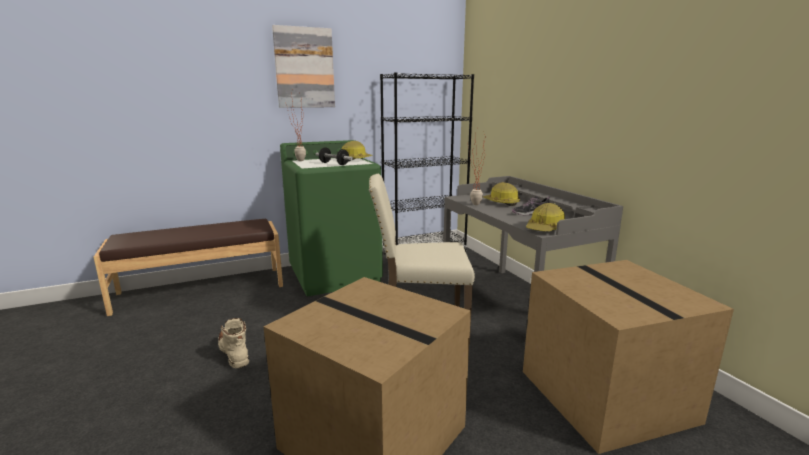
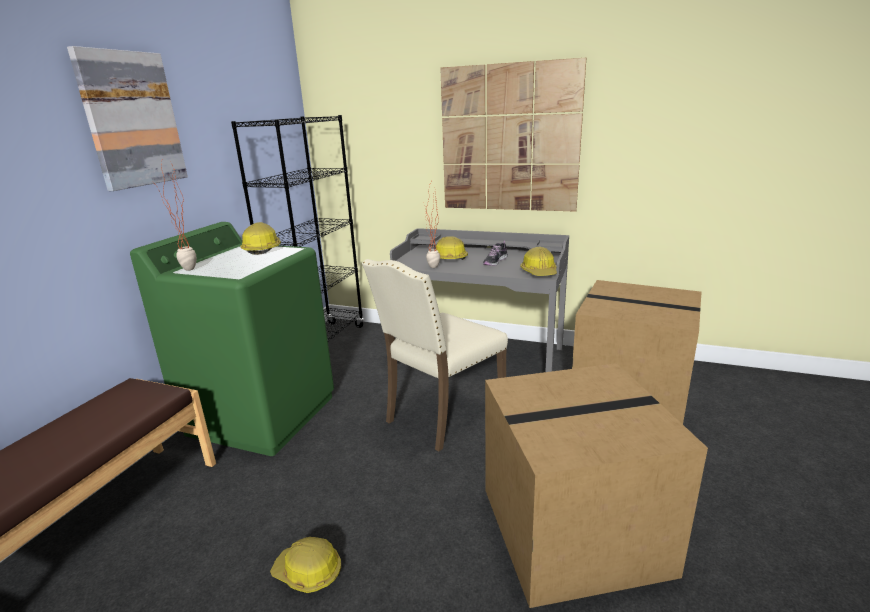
camera: 45 degrees left, 5 degrees up
beige boot [218,318,249,368] -> hard hat [270,537,341,593]
dumbbell [316,147,353,165] -> none
none -> picture [440,58,586,212]

